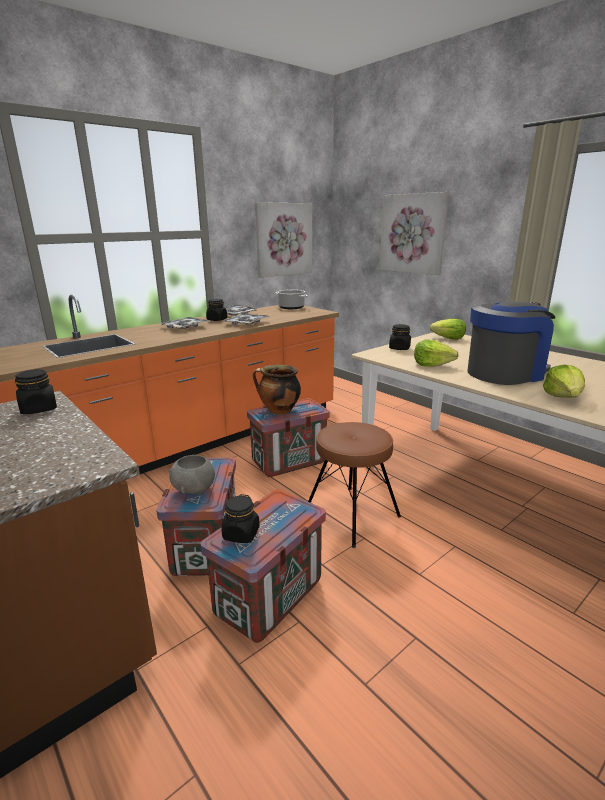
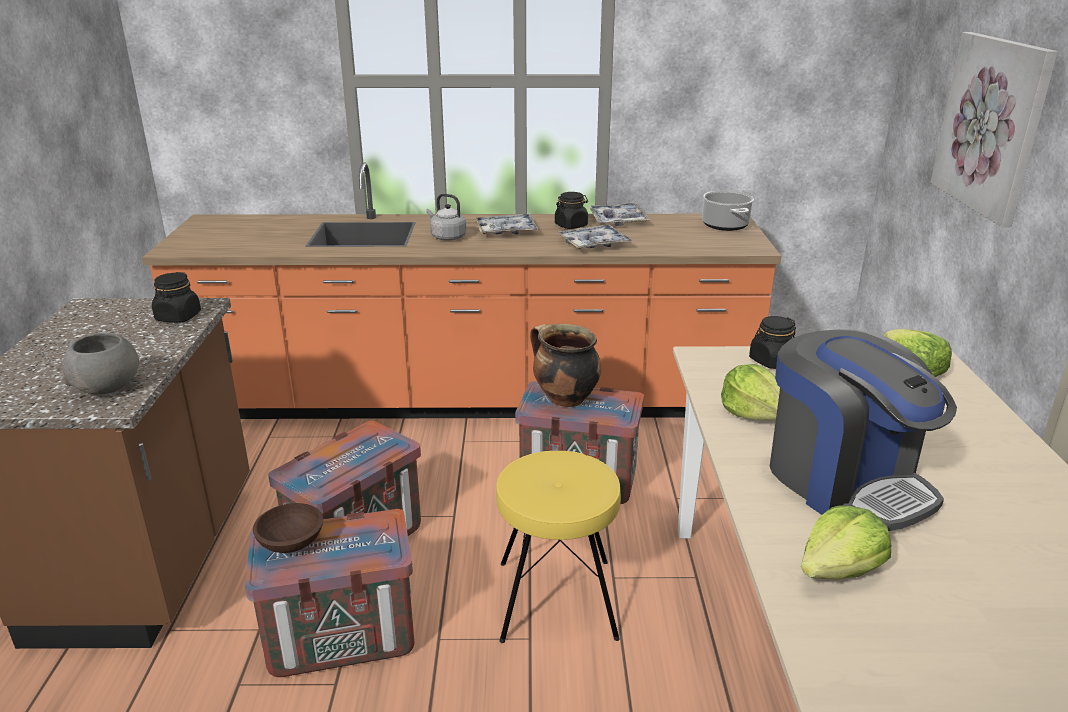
camera: 40 degrees right, 5 degrees up
grey bowl [169,455,215,495] -> grey bowl moved to [62,333,139,395]
black jar [221,494,260,543] -> brown bowl [253,503,323,553]
picture [255,202,312,278] -> none
brown stool [308,422,401,548] -> yellow stool [496,451,621,643]
coffee machine [467,301,556,385] -> coffee machine turned 45 degrees clockwise [770,329,957,531]
none -> grey kettle [426,194,467,241]

